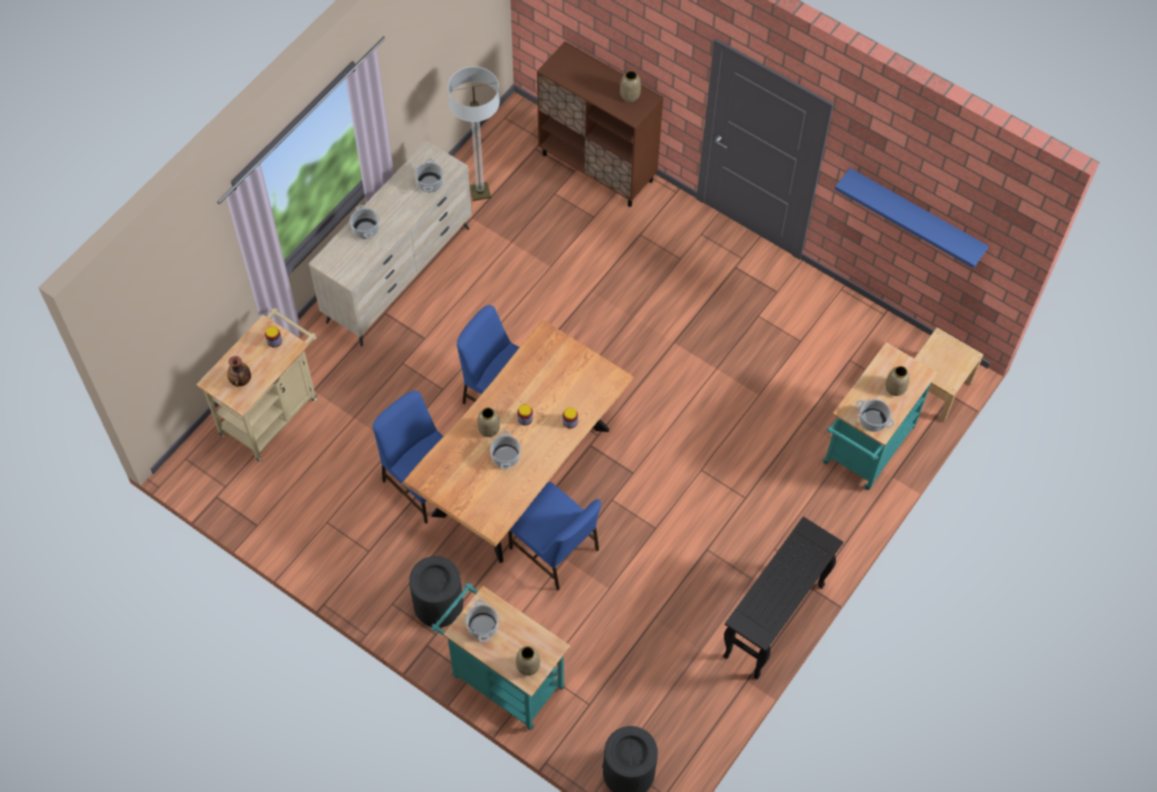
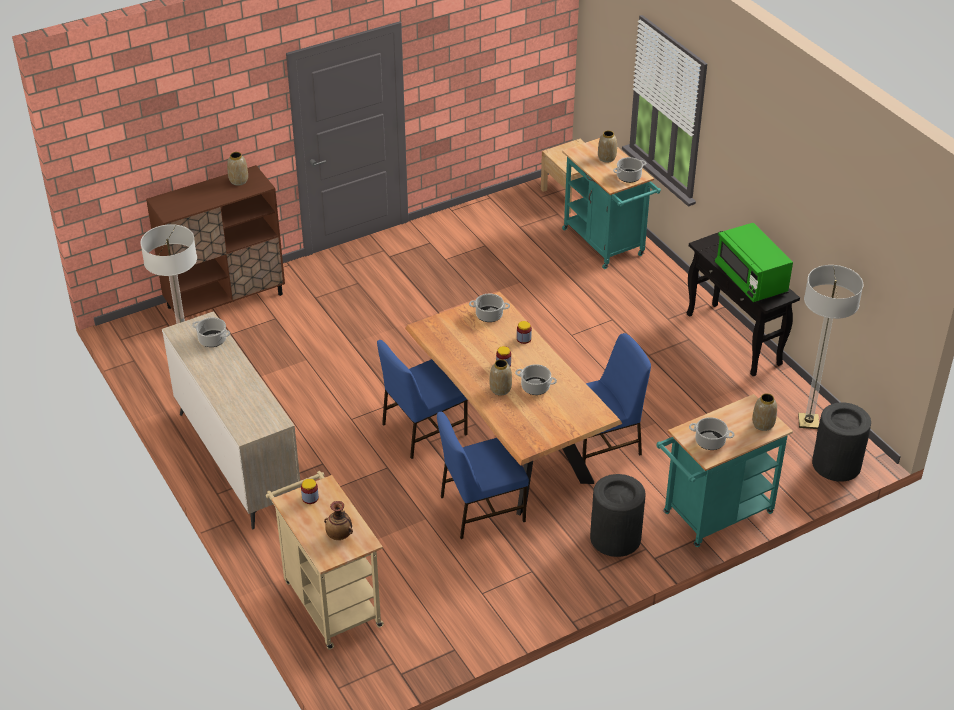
camera: 65 degrees left, 20 degrees down
cooking pot [350,205,379,239] -> cooking pot moved to [469,294,510,322]
blue shelf [835,168,989,268] -> none
none -> green microwave [715,223,793,302]
none -> floor lamp [798,265,863,429]

